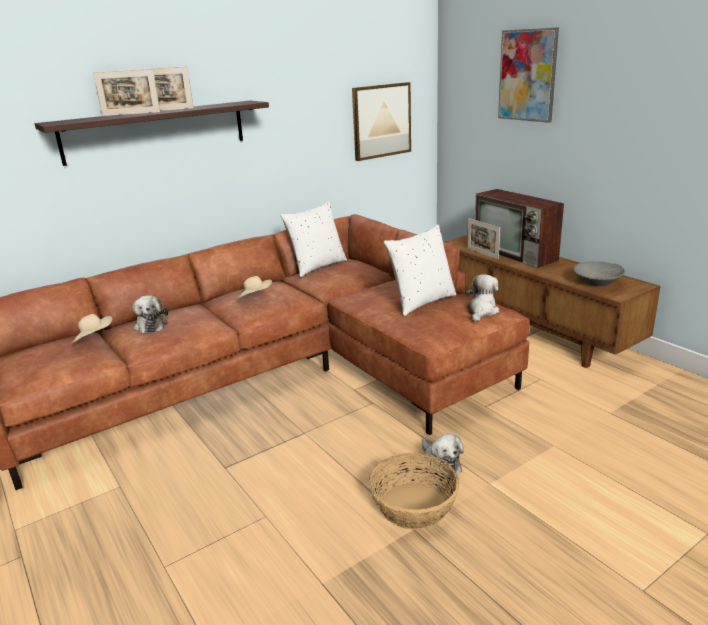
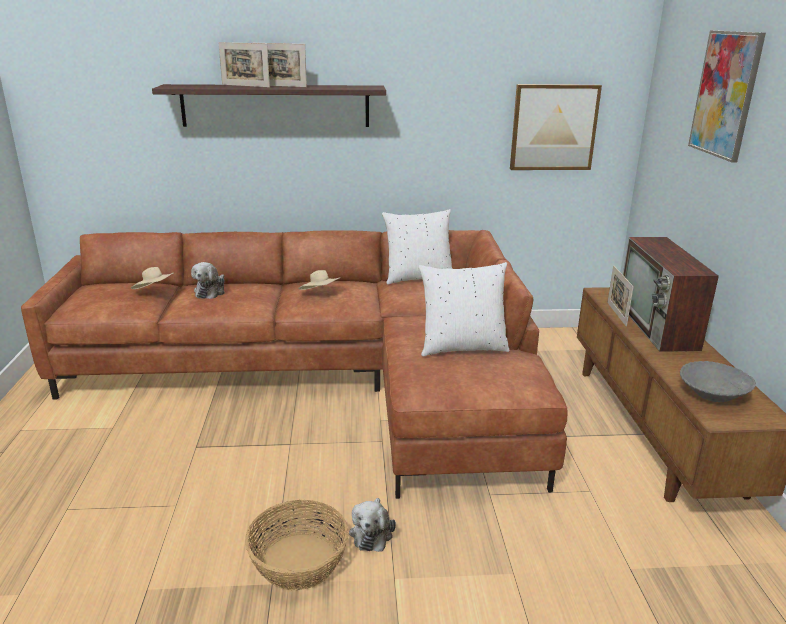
camera: 30 degrees right, 0 degrees up
plush toy [465,274,499,322] -> none

